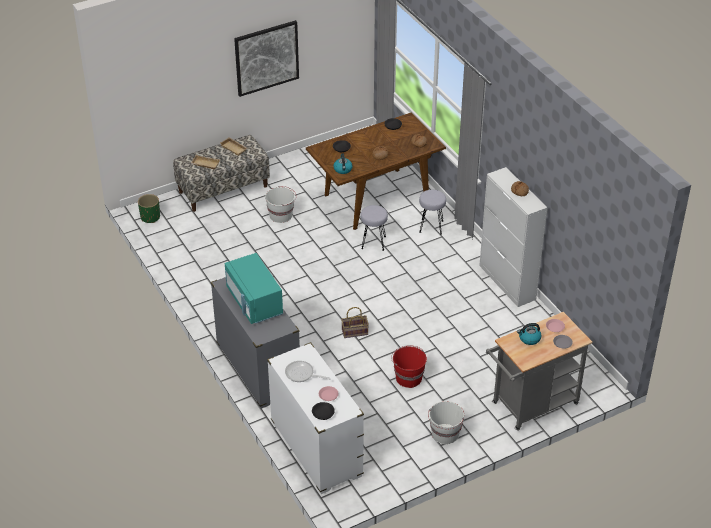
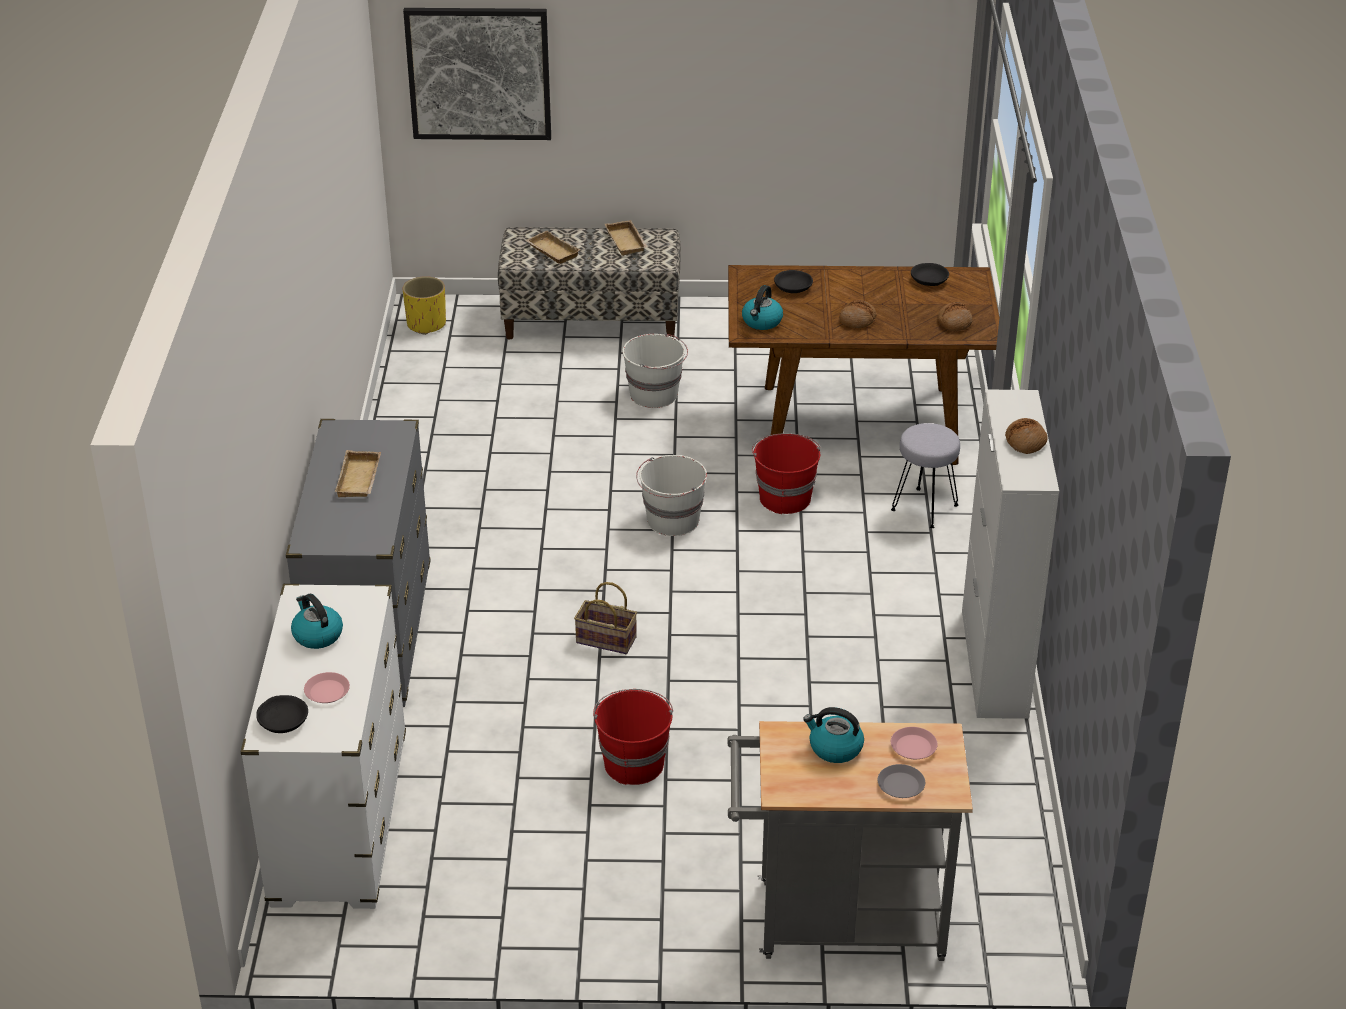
camera: 30 degrees right, 5 degrees down
green planter [138,194,160,223] -> yellow planter [403,276,446,335]
turquoise microwave [225,253,283,324] -> beige tray [335,450,381,497]
picture [234,20,299,97] -> picture moved to [403,8,551,140]
frying pan [285,361,331,382] -> kettle [291,593,343,649]
grey stool [360,205,388,251] -> red bucket [752,433,820,514]
white bucket [428,401,464,444] -> white bucket moved to [636,455,707,536]

